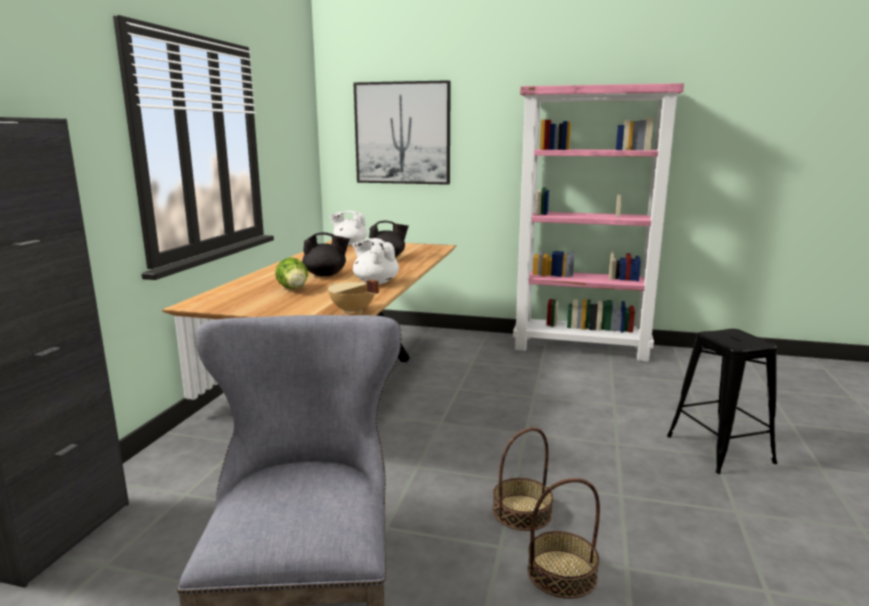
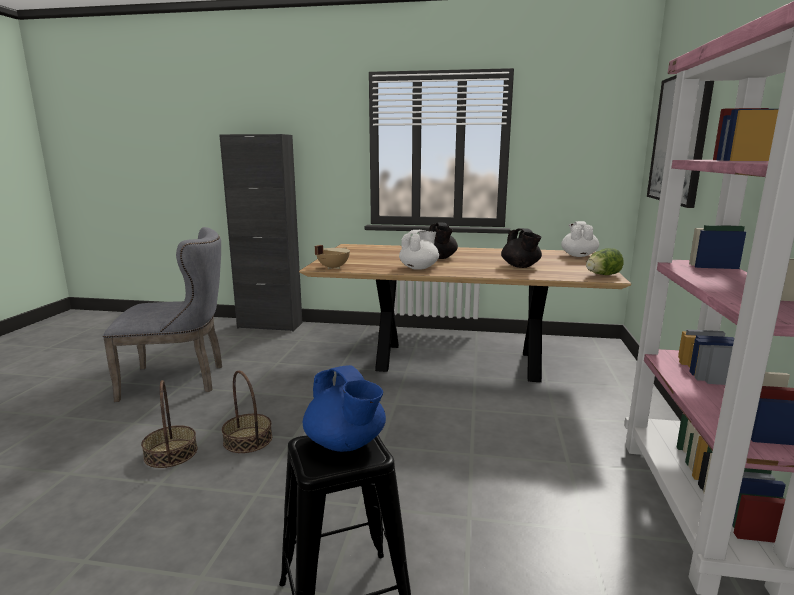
camera: 85 degrees right, 0 degrees up
lettuce [275,257,308,289] -> lettuce moved to [586,248,623,275]
none -> blue teapot [303,365,386,452]

